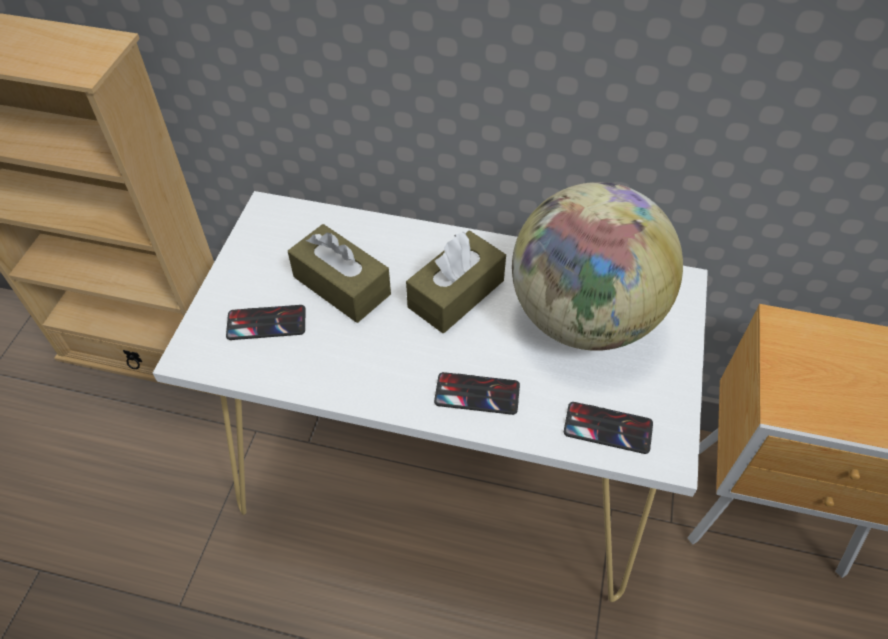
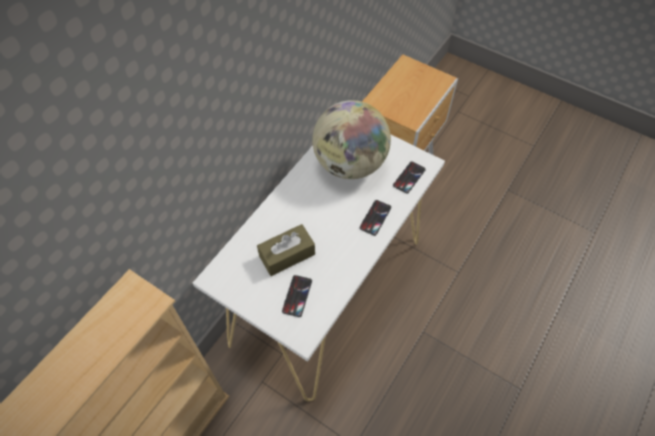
camera: 70 degrees left, 5 degrees up
brown tissue box [406,231,506,333] -> none

